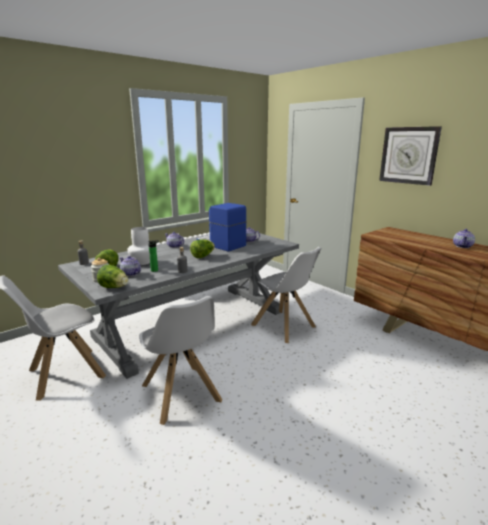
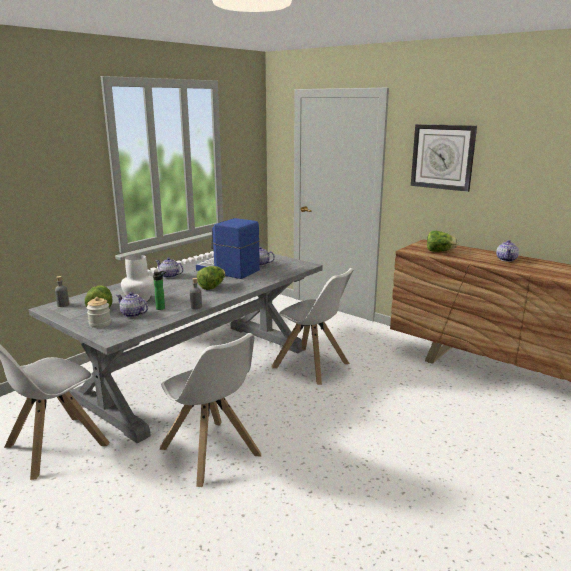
camera: 10 degrees left, 0 degrees up
lettuce [97,265,129,288] -> lettuce moved to [427,231,458,252]

